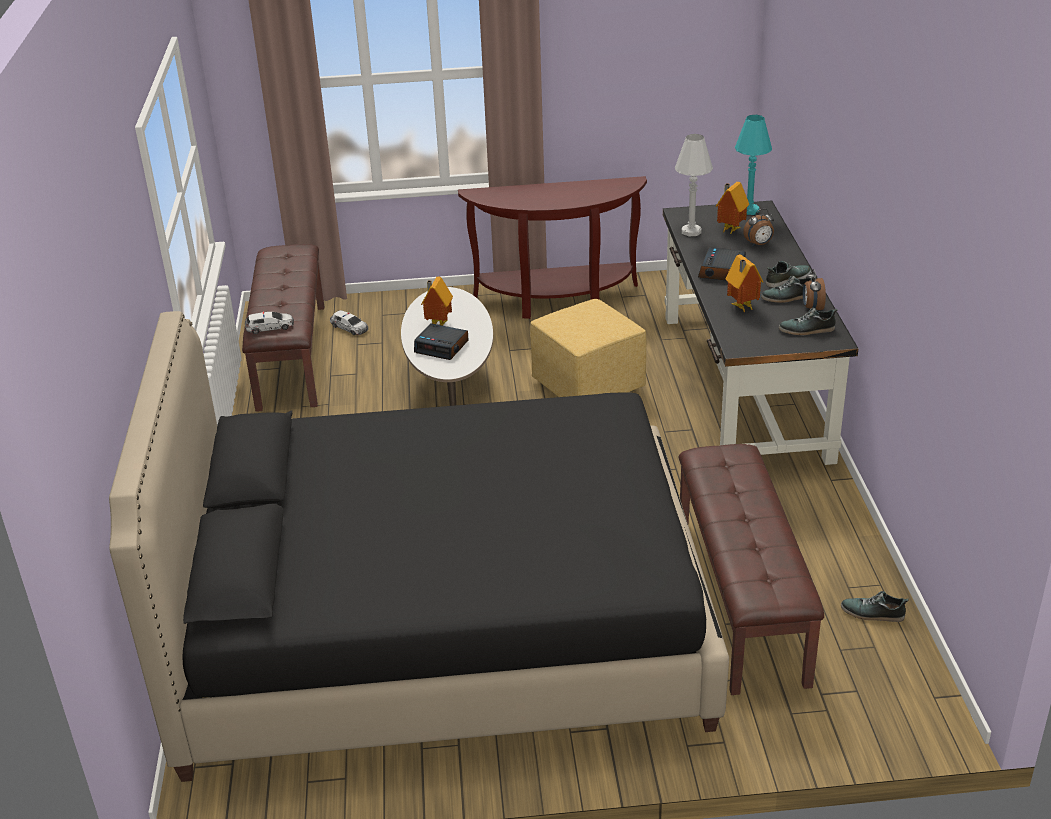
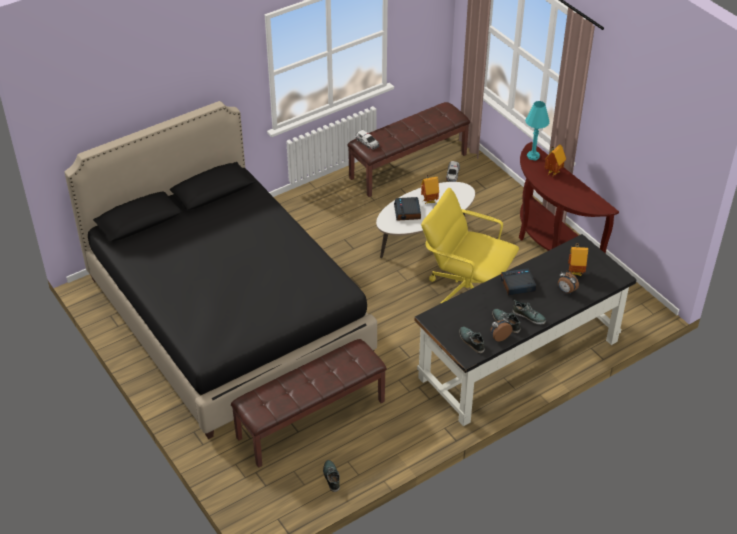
camera: 60 degrees right, 10 degrees up
yellow ottoman [530,299,647,397] -> yellow office chair [421,188,519,304]
white table lamp [675,134,713,237] -> none
toy house [725,254,763,312] -> toy house moved to [544,145,566,177]
turquoise table lamp [735,115,772,215] -> turquoise table lamp moved to [525,101,550,160]

